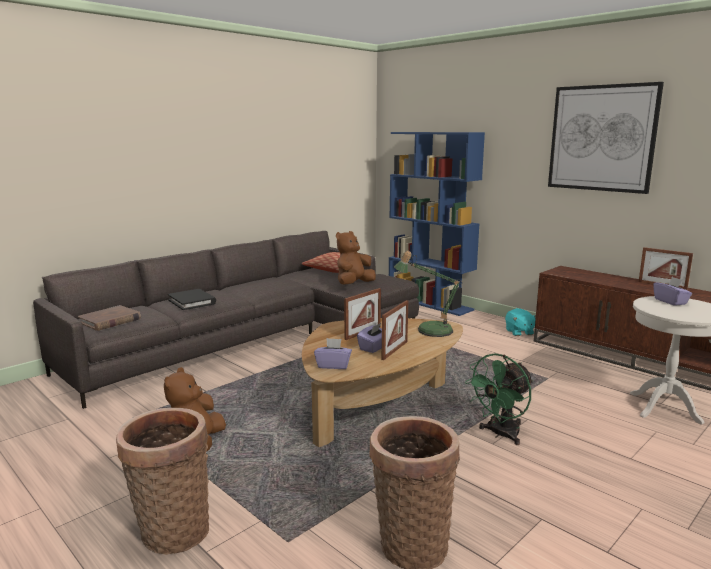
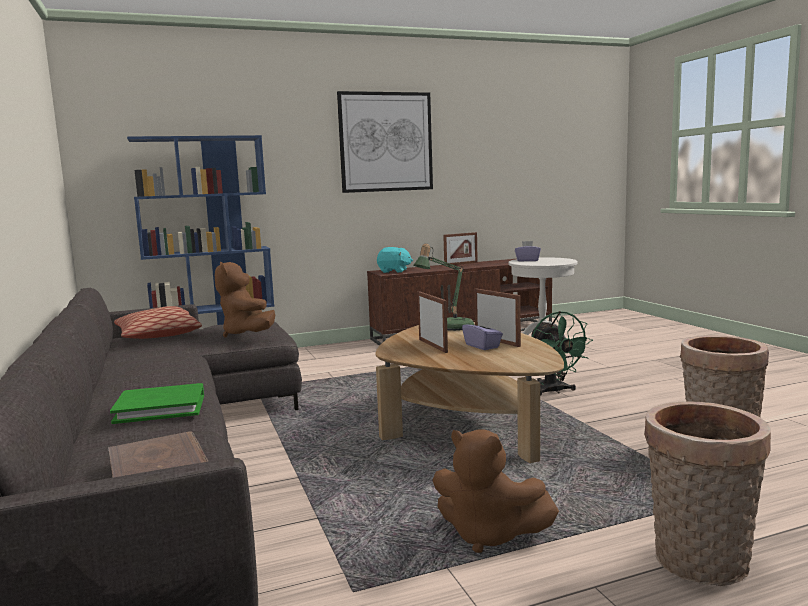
camera: 65 degrees left, 5 degrees down
black book [168,289,216,310] -> green book [110,383,204,424]
purple tissue box [314,338,352,369] -> none
turquoise plush toy [505,308,536,336] -> turquoise plush toy moved to [377,247,413,273]

